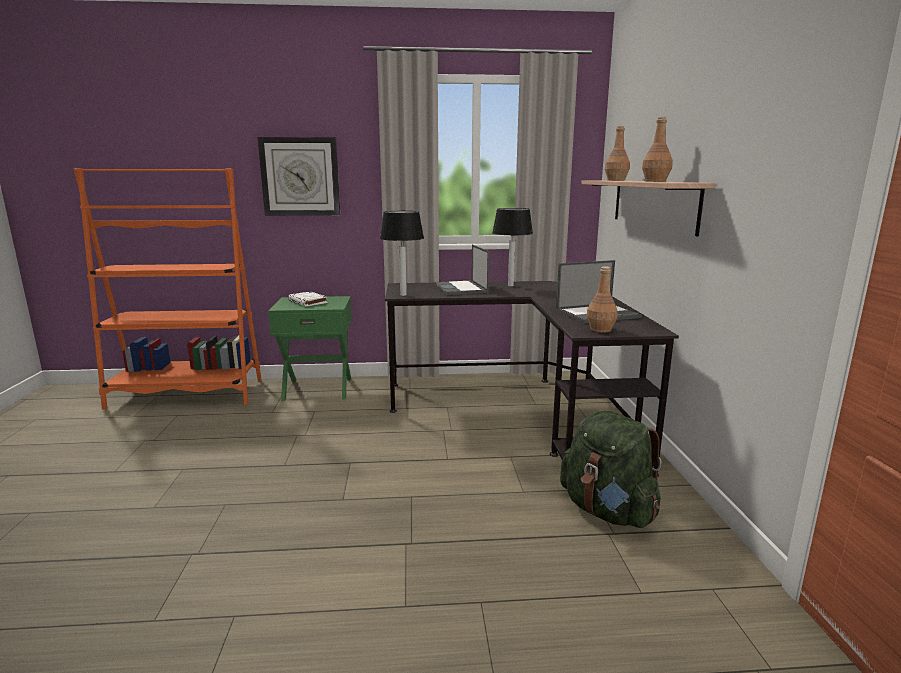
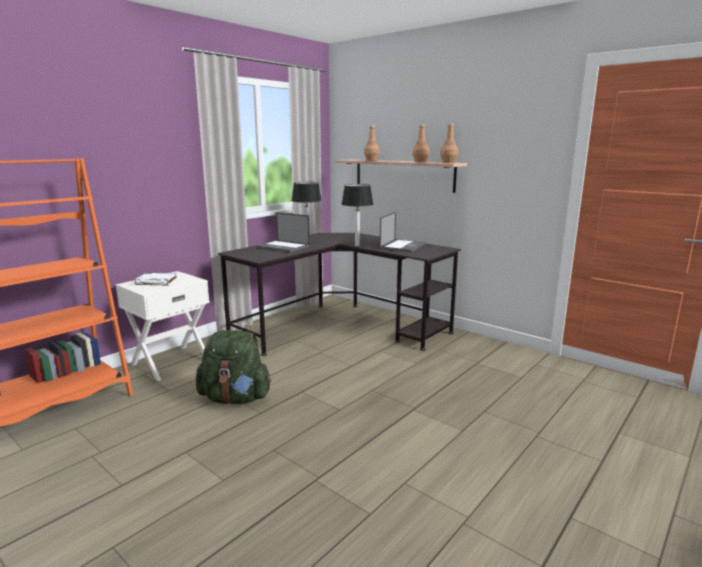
camera: 45 degrees left, 0 degrees up
wall clock [258,137,340,216] -> none
green nightstand [268,296,352,401] -> white nightstand [116,271,210,381]
table lamp [380,211,424,296] -> table lamp moved to [341,184,373,246]
green backpack [560,411,662,528] -> green backpack moved to [196,330,271,404]
brown bottle [587,266,618,333] -> brown bottle moved to [440,123,458,163]

